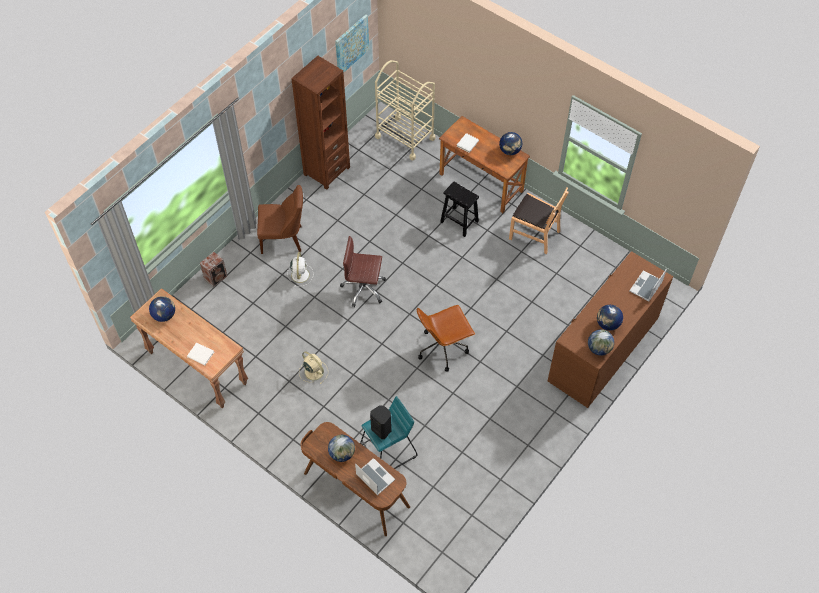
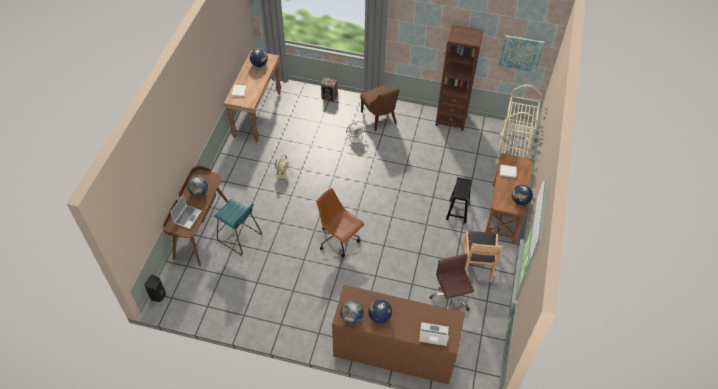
camera: 65 degrees right, 5 degrees down
brown office chair [340,236,386,307] -> brown office chair moved to [429,254,474,311]
black speaker [370,405,392,439] -> black speaker moved to [144,275,166,302]

